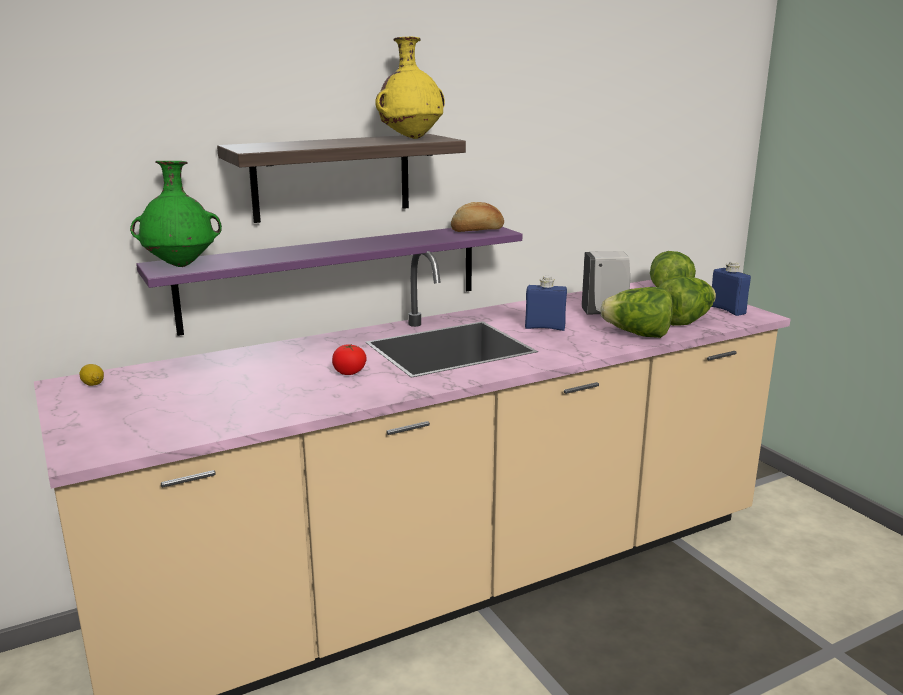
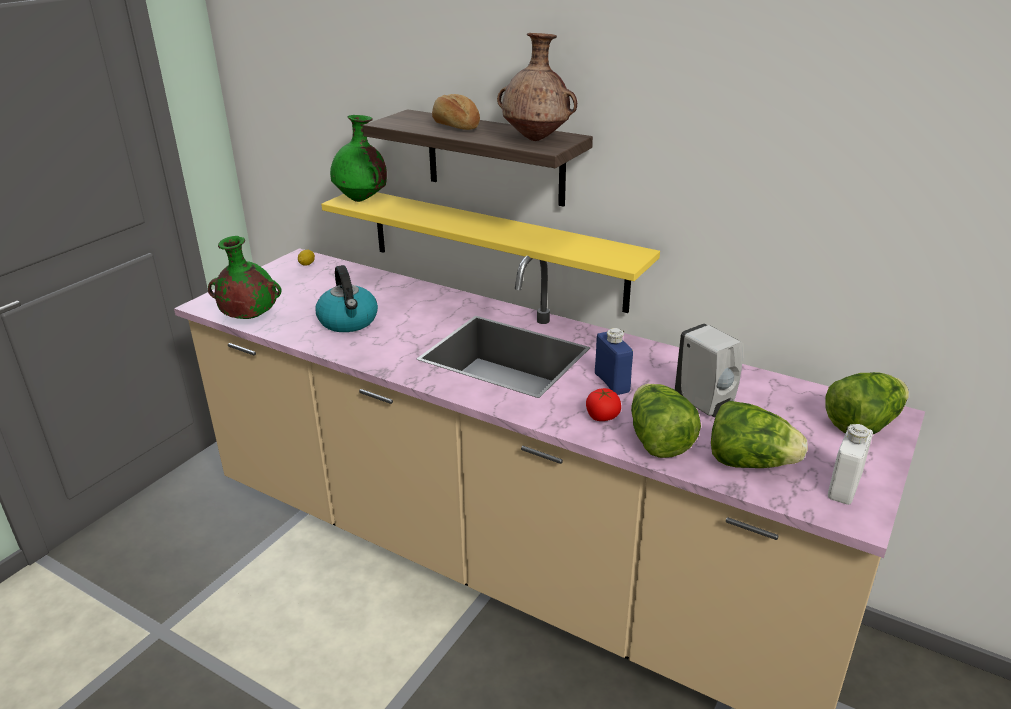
camera: 60 degrees right, 10 degrees up
purple shelf [136,227,522,336] -> yellow shelf [321,192,660,313]
tomato [332,344,367,375] -> tomato moved to [586,388,621,421]
yellow vase [375,36,445,139] -> brown vase [497,33,577,141]
bread [451,202,504,232] -> bread moved to [432,94,480,130]
blue bottle [712,261,751,316] -> white bottle [828,424,873,505]
none -> green vase [208,236,282,319]
none -> kettle [315,265,378,332]

